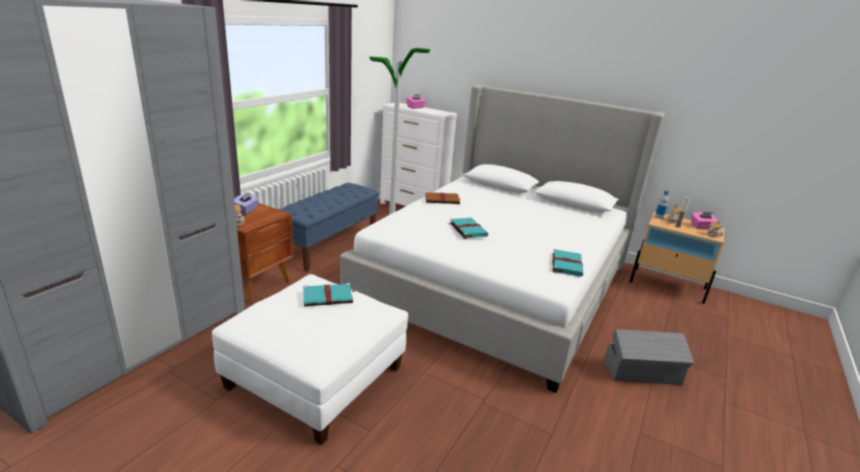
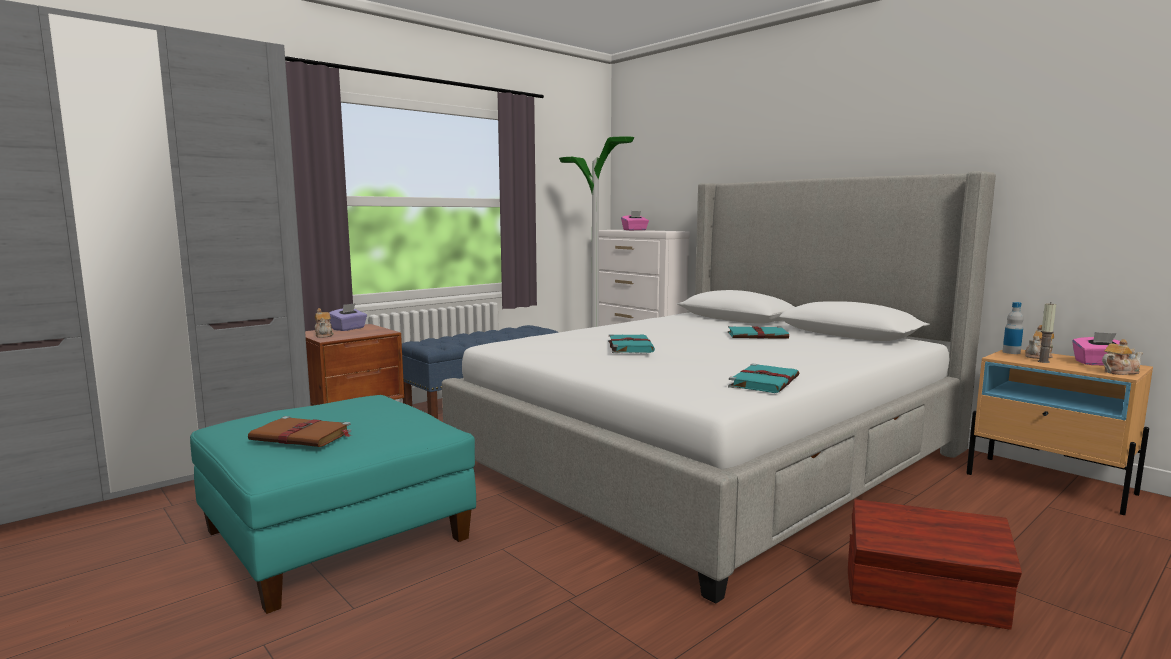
camera: 20 degrees right, 15 degrees down
white ottoman [212,274,408,445] -> turquoise ottoman [190,395,476,614]
turquoise book [303,283,355,306] -> turquoise book moved to [728,326,789,339]
brown book [425,192,460,204] -> brown book moved to [248,416,351,447]
grey storage box [604,329,694,385] -> brown storage box [848,499,1022,630]

